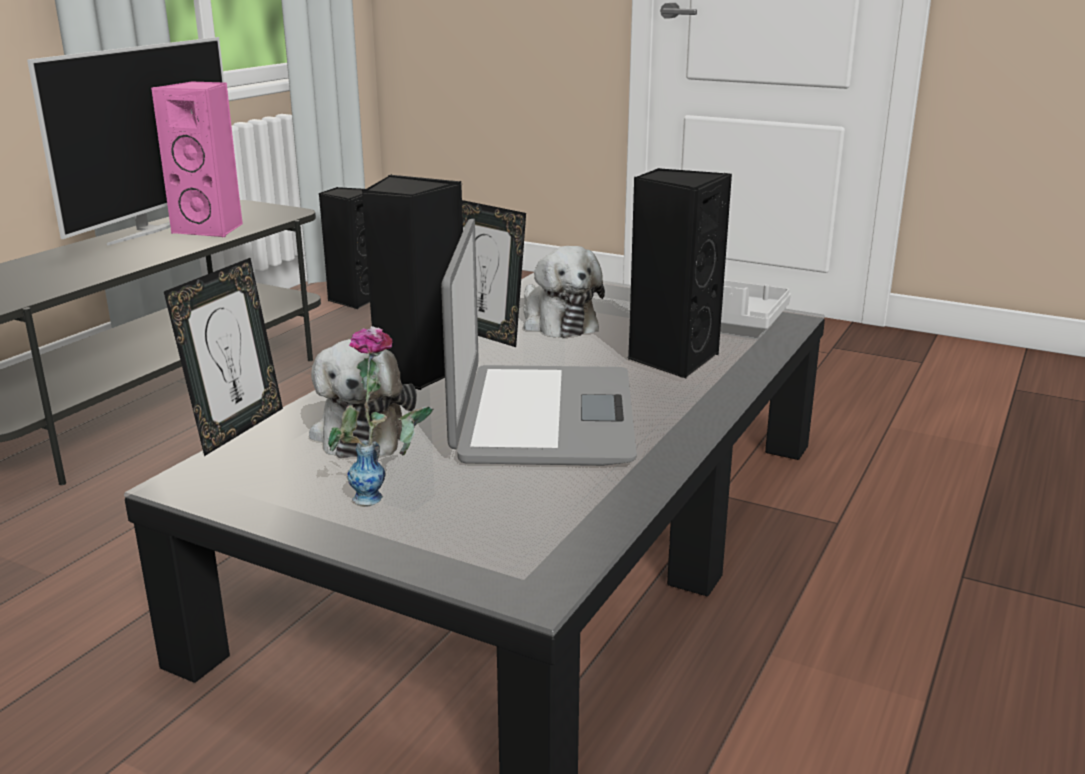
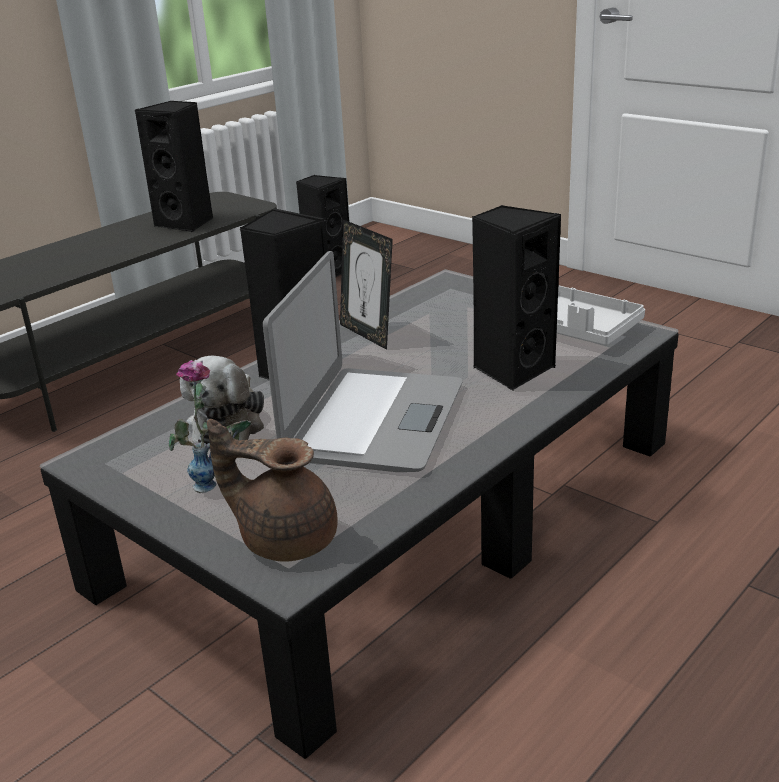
camera: 15 degrees right, 5 degrees up
television [27,37,224,246] -> none
pink speaker [151,81,243,238] -> black speaker [135,101,213,232]
picture frame [164,258,283,456] -> none
plush toy [523,246,605,338] -> none
none -> brown teapot [207,419,338,562]

